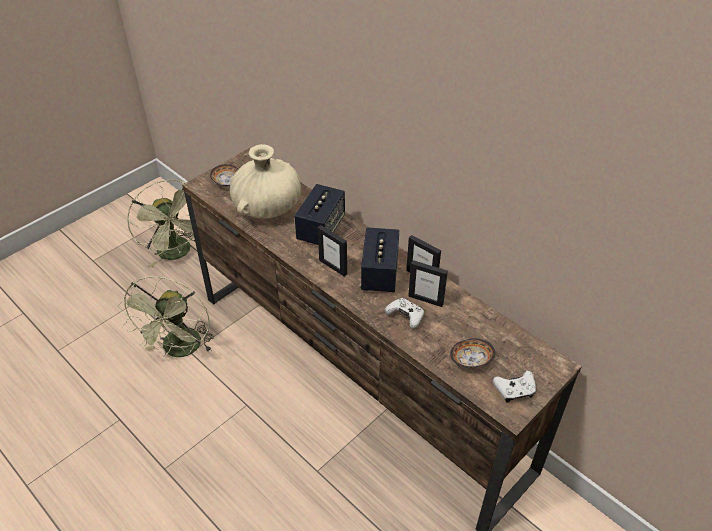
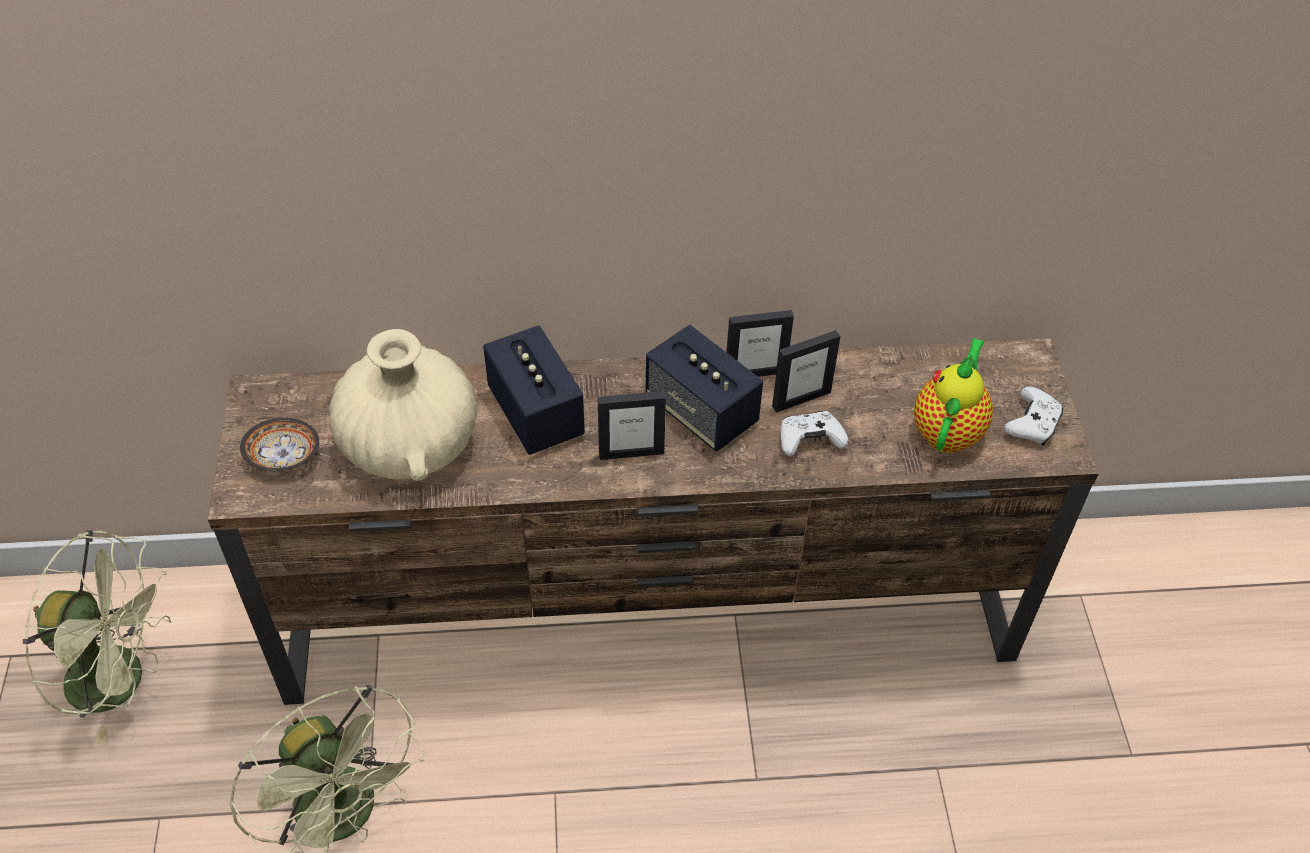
camera: 50 degrees left, 5 degrees up
bowl [450,339,496,368] -> teapot [914,338,993,453]

